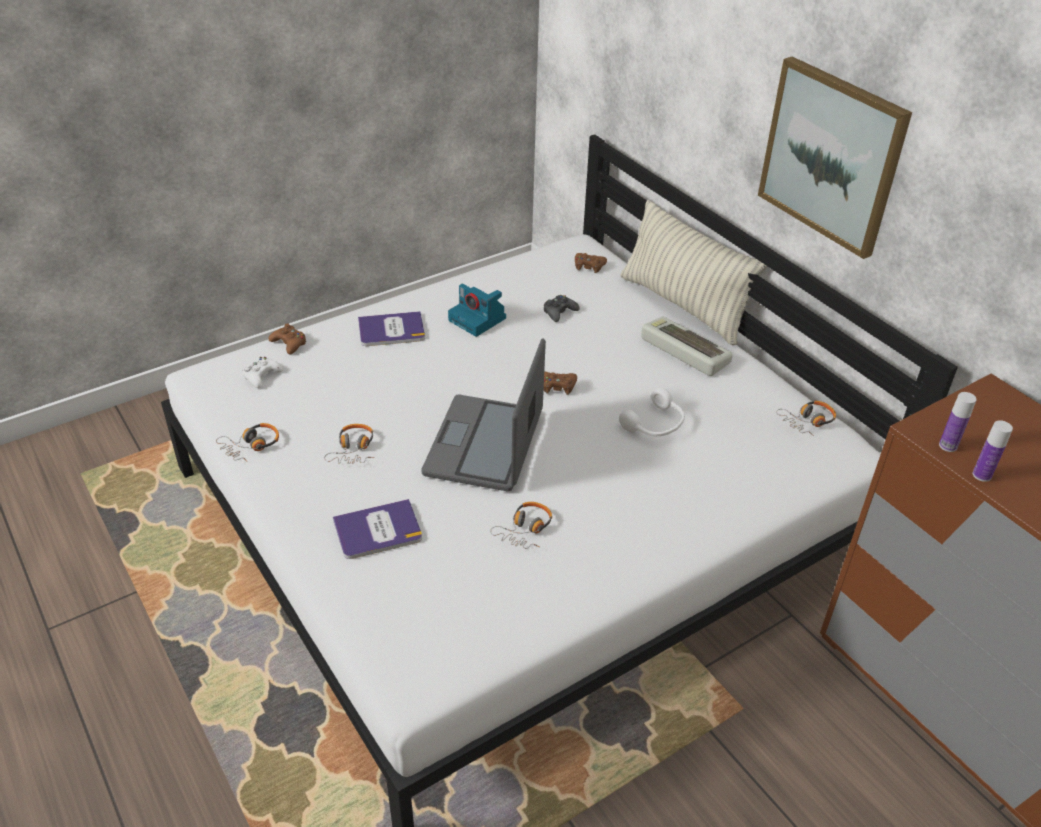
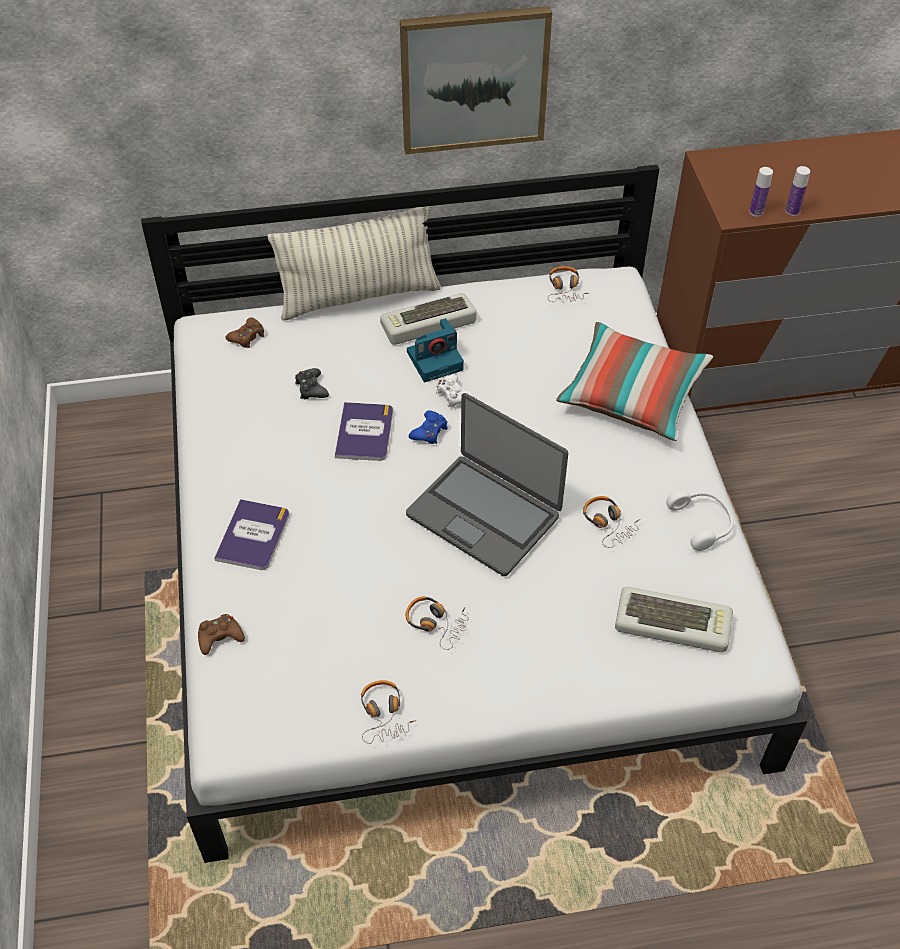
camera: 65 degrees left, 10 degrees up
white game controller [243,357,283,388] -> white game controller moved to [436,374,475,407]
book [333,499,422,559] -> book moved to [335,402,393,461]
camera [448,284,506,337] -> camera moved to [407,318,464,382]
brown game controller [544,372,577,395] -> blue game controller [409,410,448,444]
white headphones [619,388,685,436] -> white headphones moved to [666,490,733,551]
none -> pillow [556,322,713,441]
none -> keyboard [615,587,733,652]

